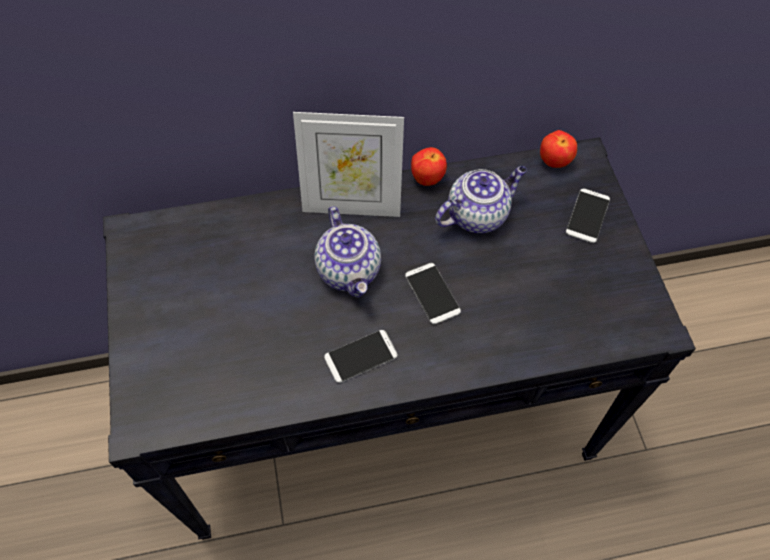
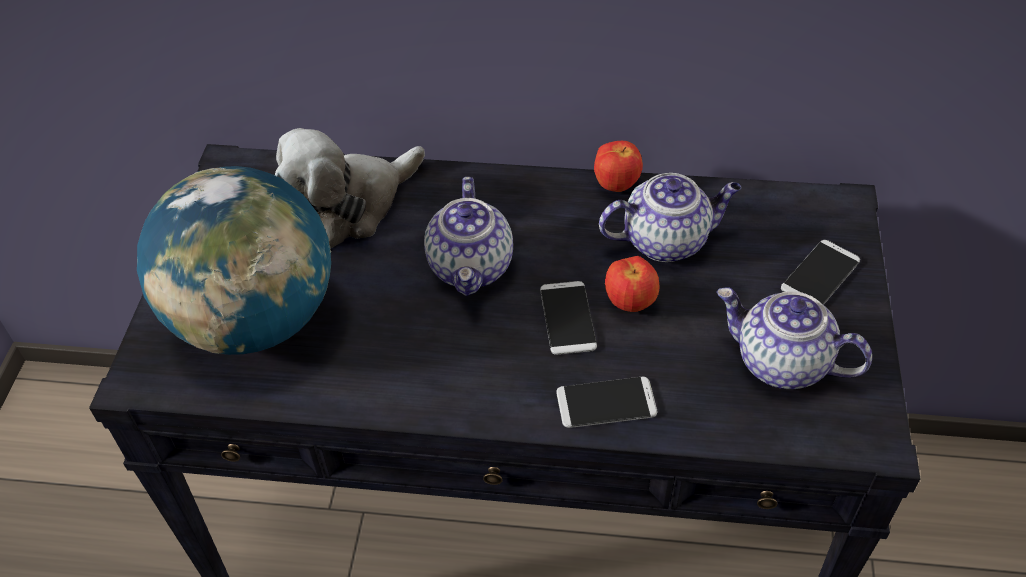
camera: 20 degrees right, 10 degrees down
picture frame [293,112,404,217] -> none
phone [324,330,398,383] -> phone moved to [556,377,657,428]
apple [540,130,577,168] -> apple moved to [605,256,660,312]
none -> globe [137,166,332,355]
none -> plush toy [275,128,425,248]
none -> teapot [717,287,872,389]

